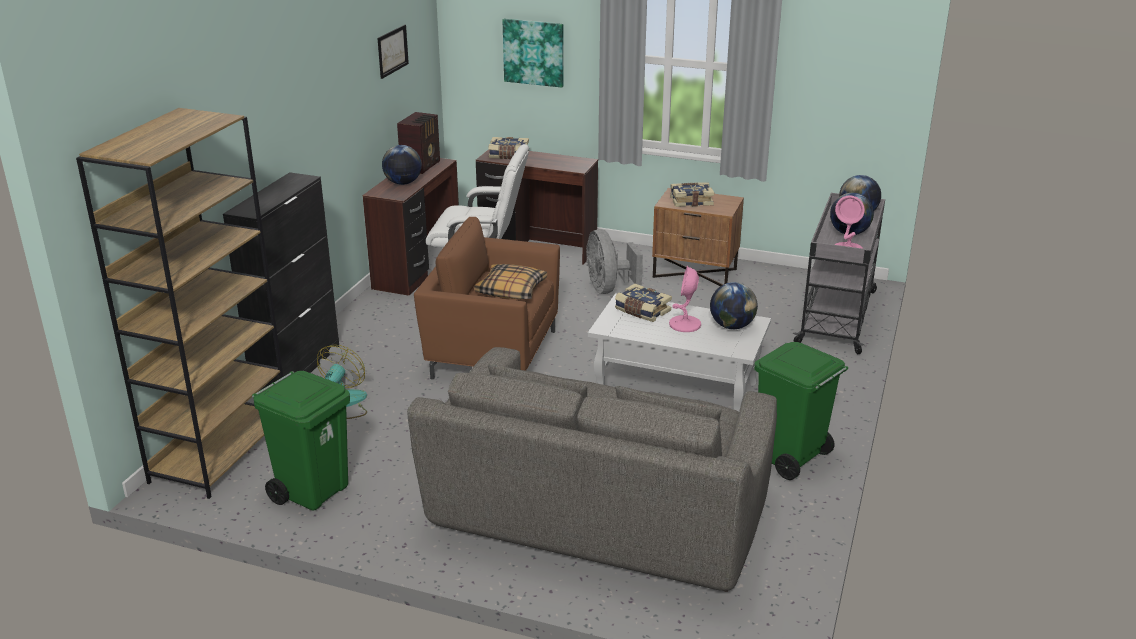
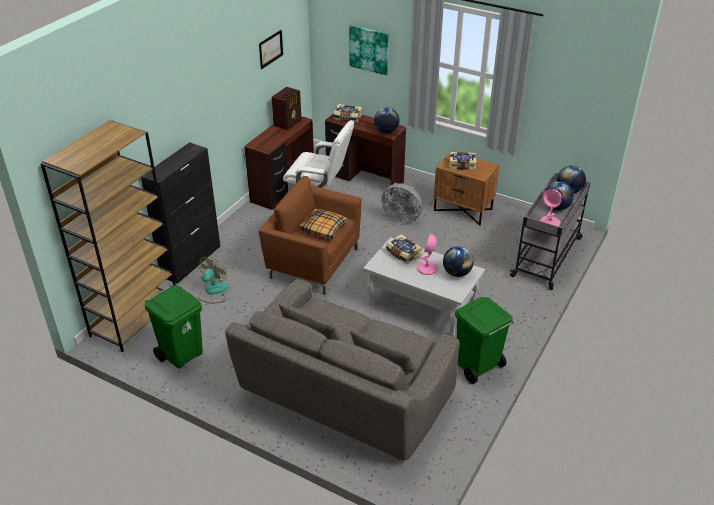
camera: 10 degrees right, 10 degrees up
globe [382,145,422,185] -> globe moved to [374,107,400,133]
grey fan [586,229,643,294] -> grey fan turned 60 degrees counterclockwise [381,183,423,223]

